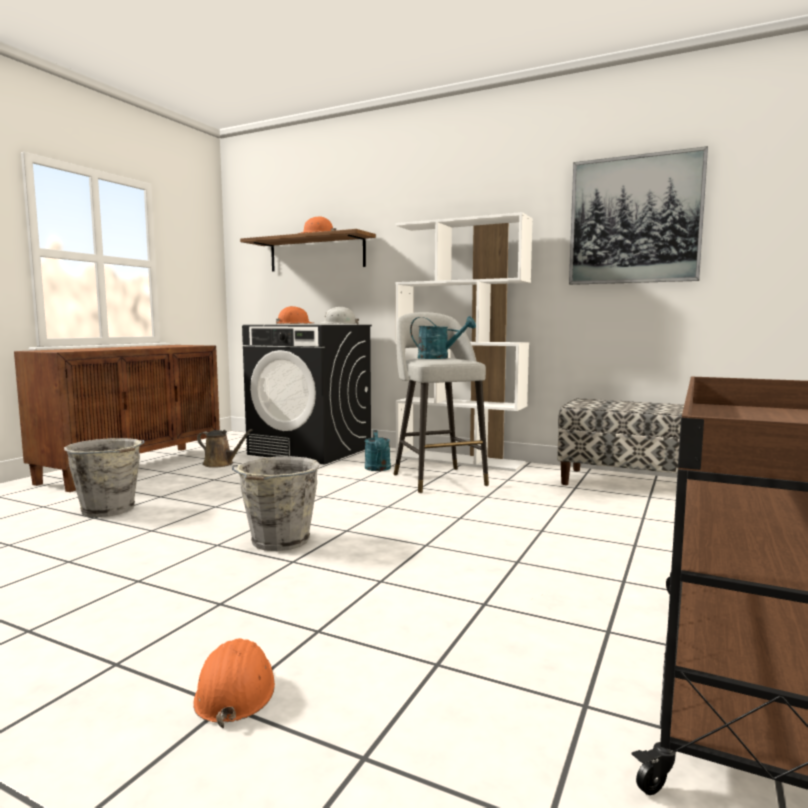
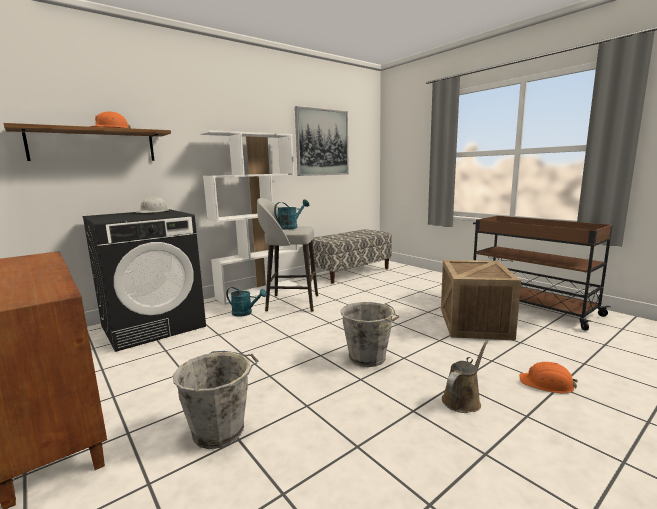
camera: 65 degrees left, 5 degrees up
brown watering can [197,429,253,468] -> brown watering can moved to [442,341,488,413]
orange hard hat [276,306,313,325] -> none
none -> crate [441,260,521,340]

